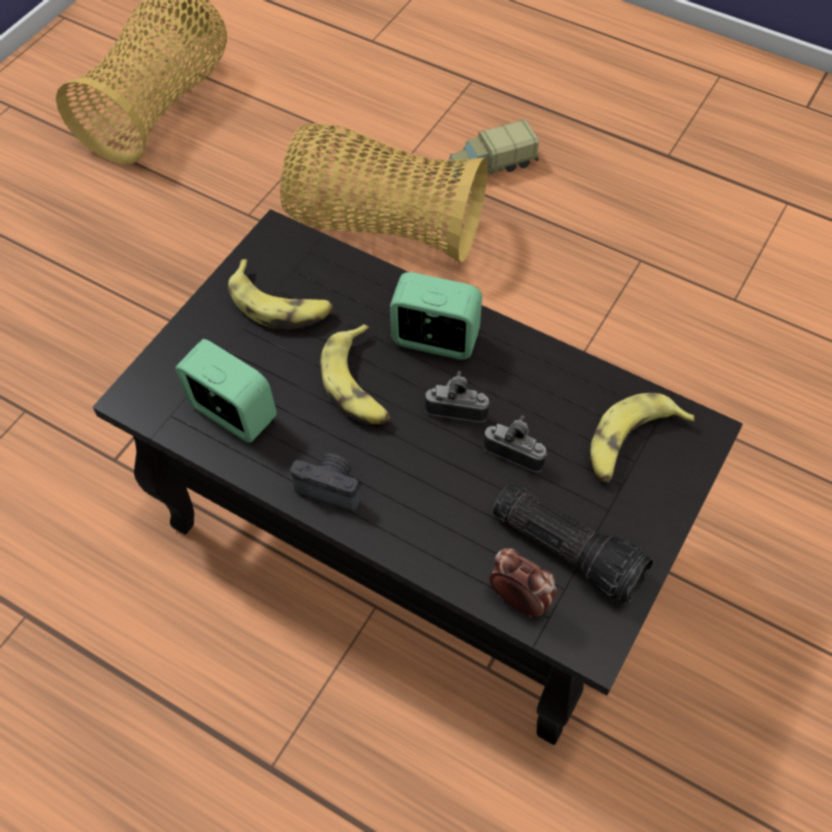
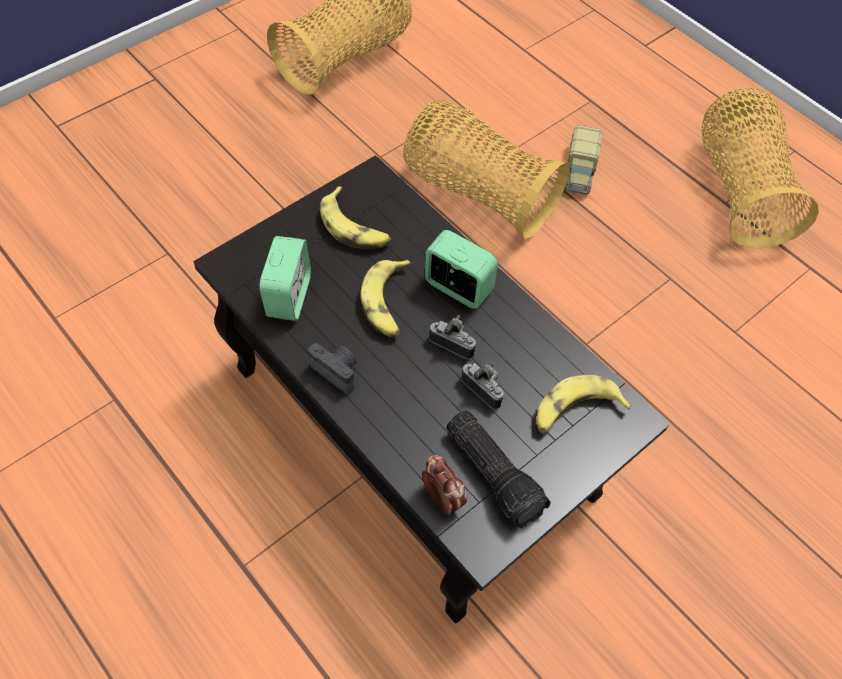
camera: 15 degrees right, 0 degrees up
alarm clock [175,339,277,443] -> alarm clock turned 45 degrees clockwise [259,236,311,321]
toy truck [448,120,539,180] -> toy truck turned 75 degrees counterclockwise [564,125,603,195]
none -> basket [701,88,819,248]

